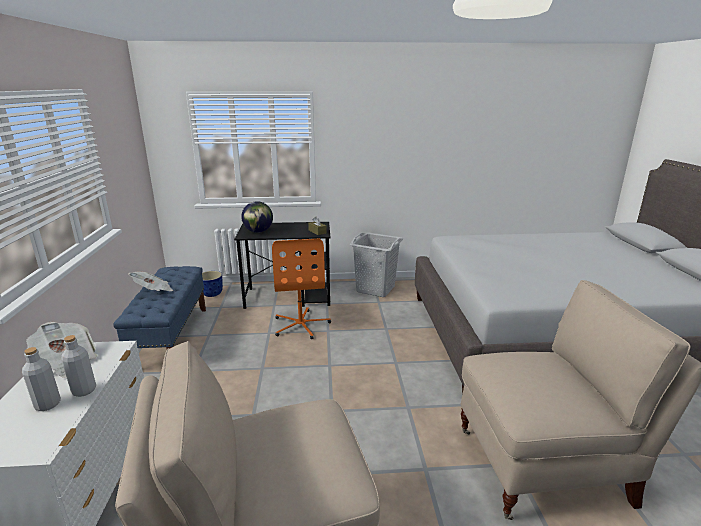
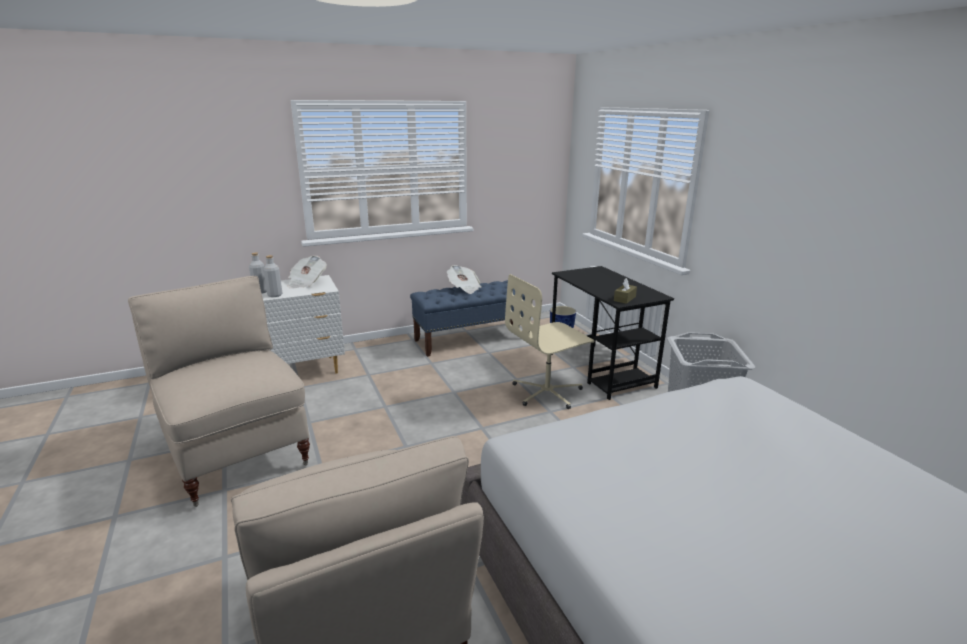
camera: 70 degrees right, 0 degrees up
globe [241,201,273,233] -> none
orange office chair [272,239,331,339] -> beige office chair [505,274,594,409]

